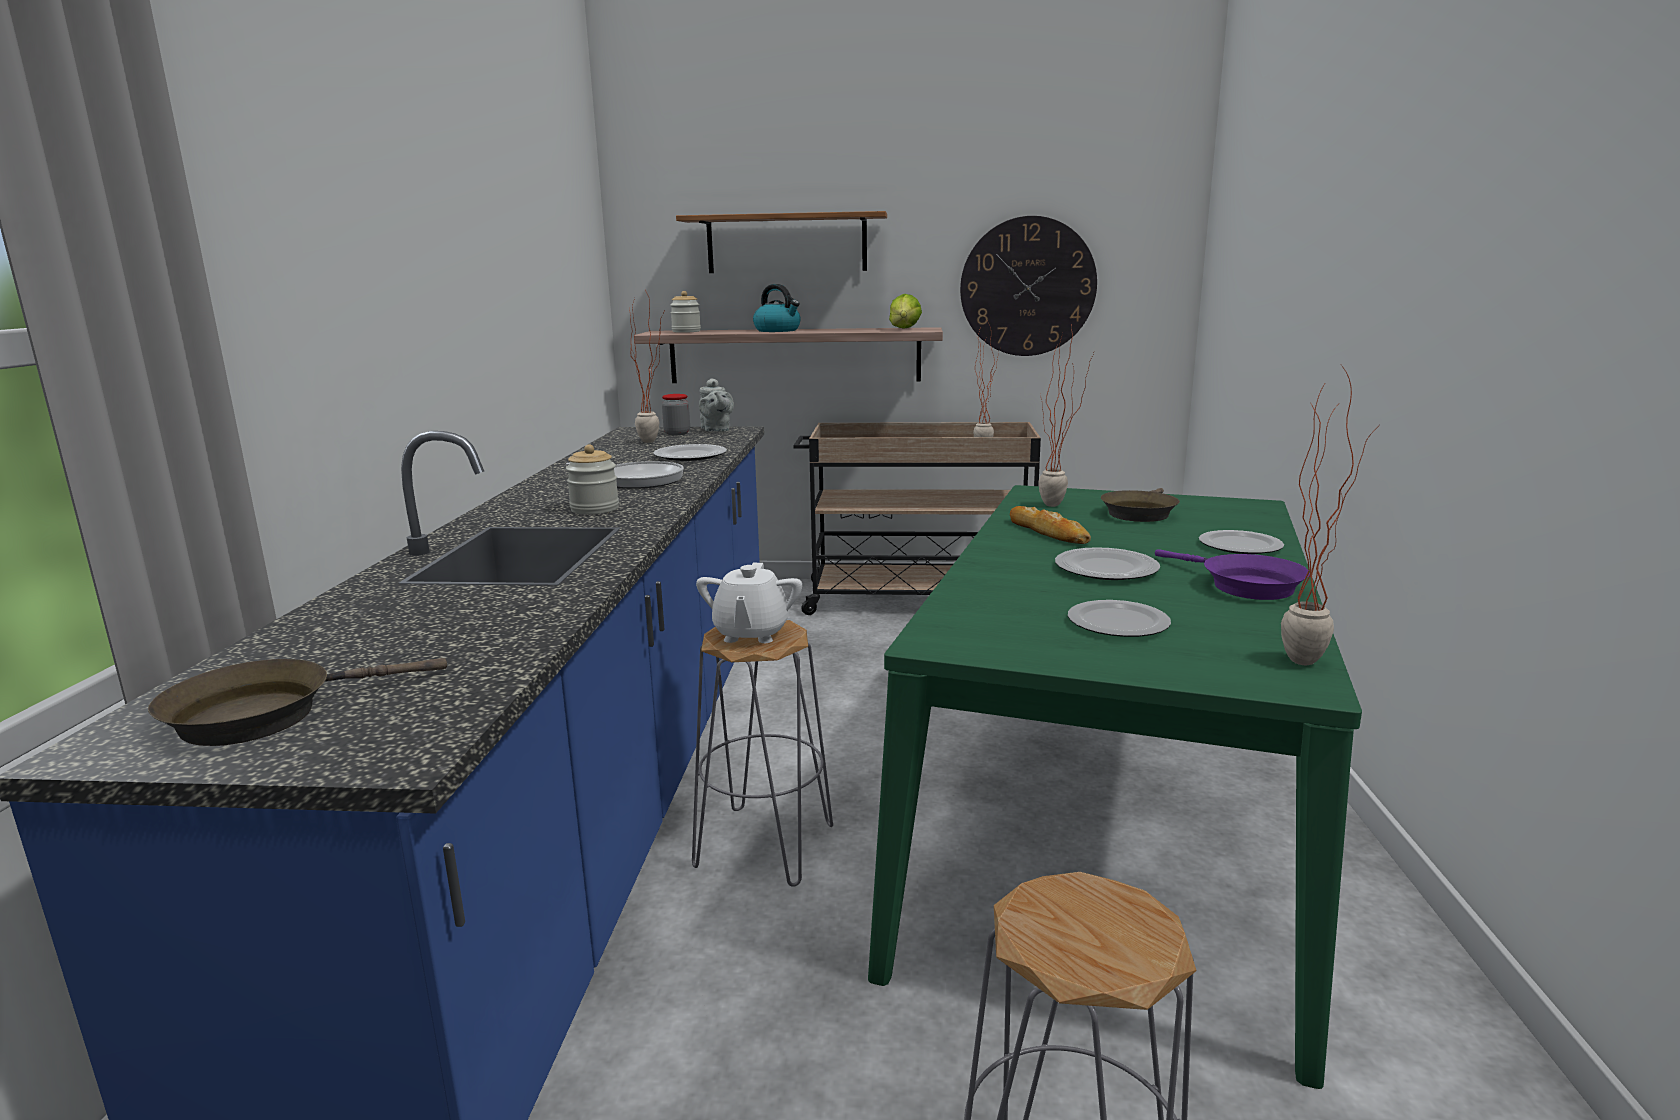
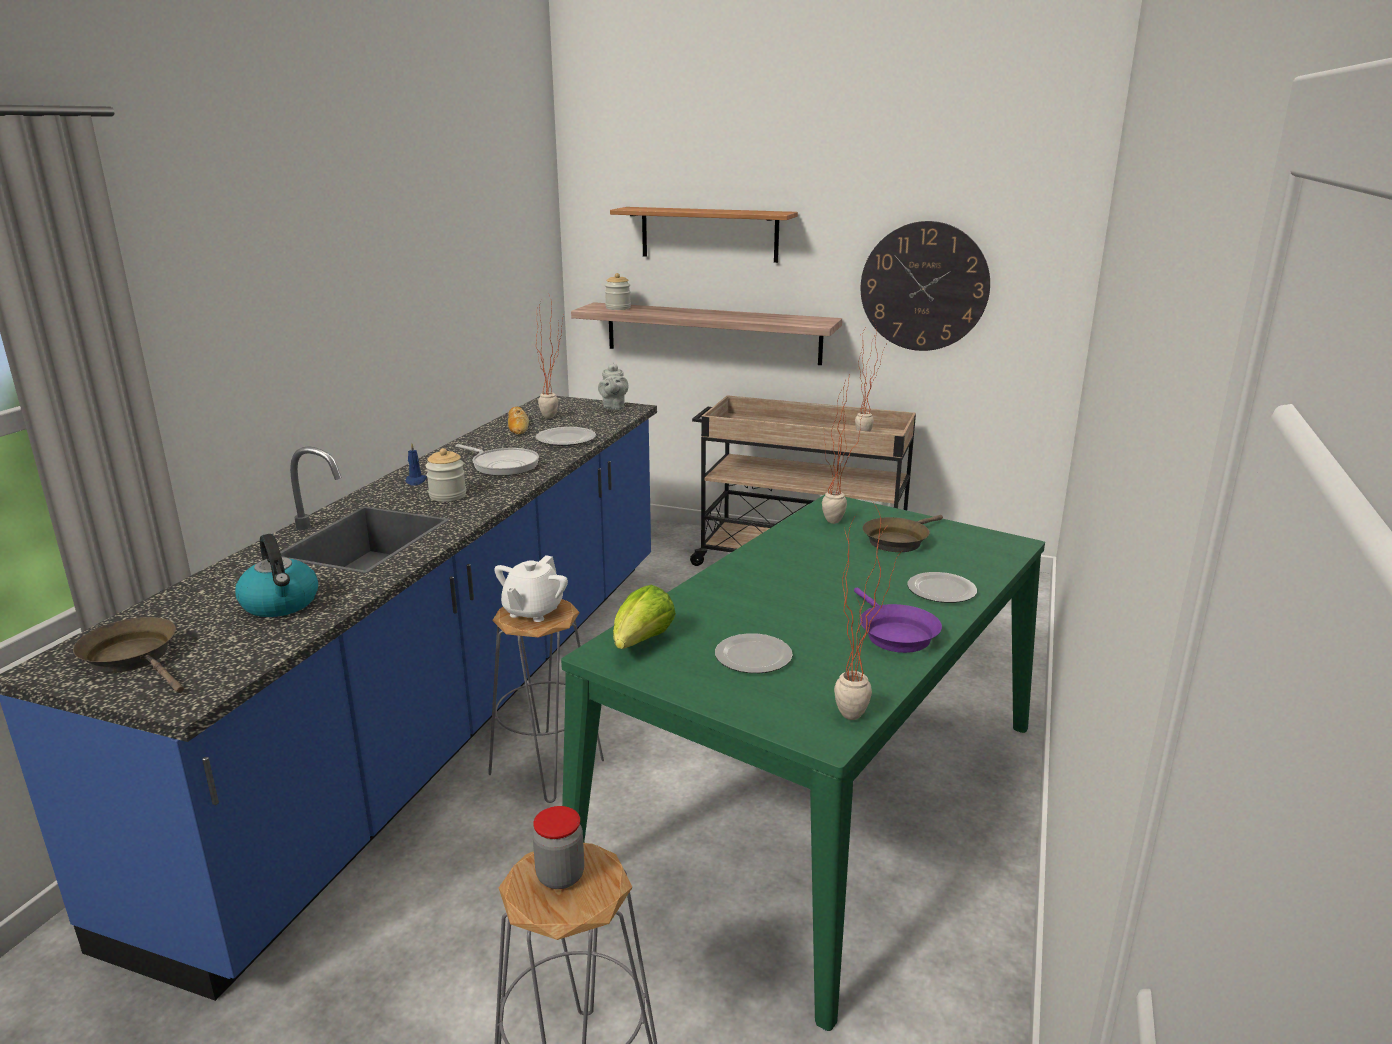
camera: 15 degrees right, 5 degrees up
brown frying pan [148,658,447,746] -> brown frying pan turned 60 degrees clockwise [73,617,184,693]
jar [662,394,690,435] -> jar moved to [533,806,584,889]
kettle [753,284,801,332] -> kettle moved to [235,534,318,617]
lettuce [889,294,922,329] -> lettuce moved to [613,585,676,649]
bread [1010,506,1091,544] -> bread moved to [508,407,529,434]
plate [1055,547,1160,580] -> none
none -> blue candle [405,442,427,485]

